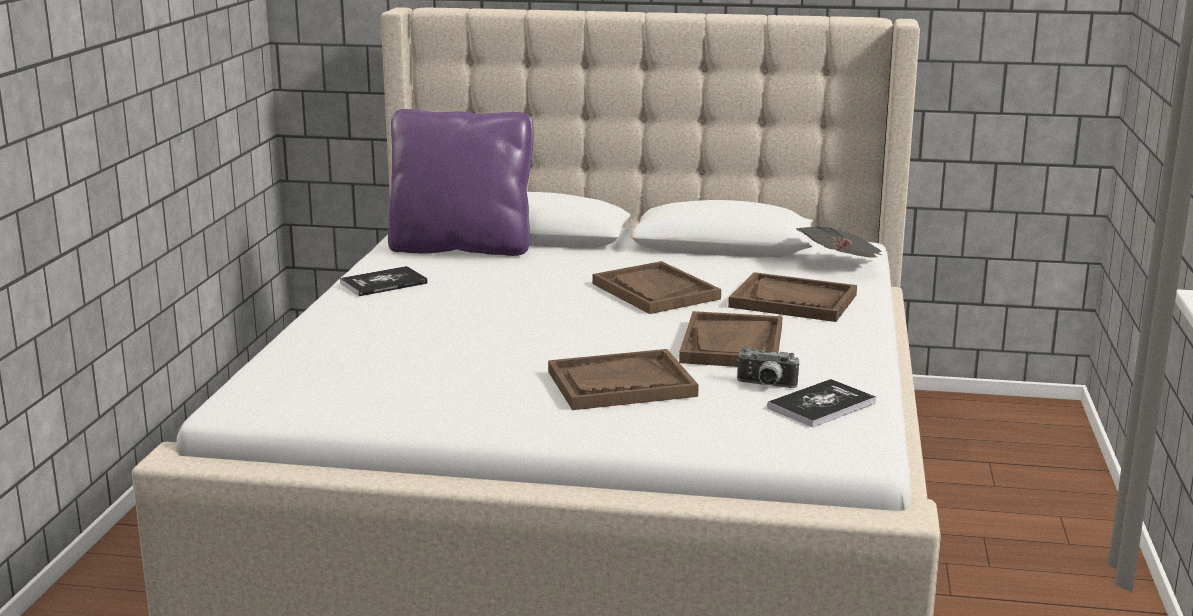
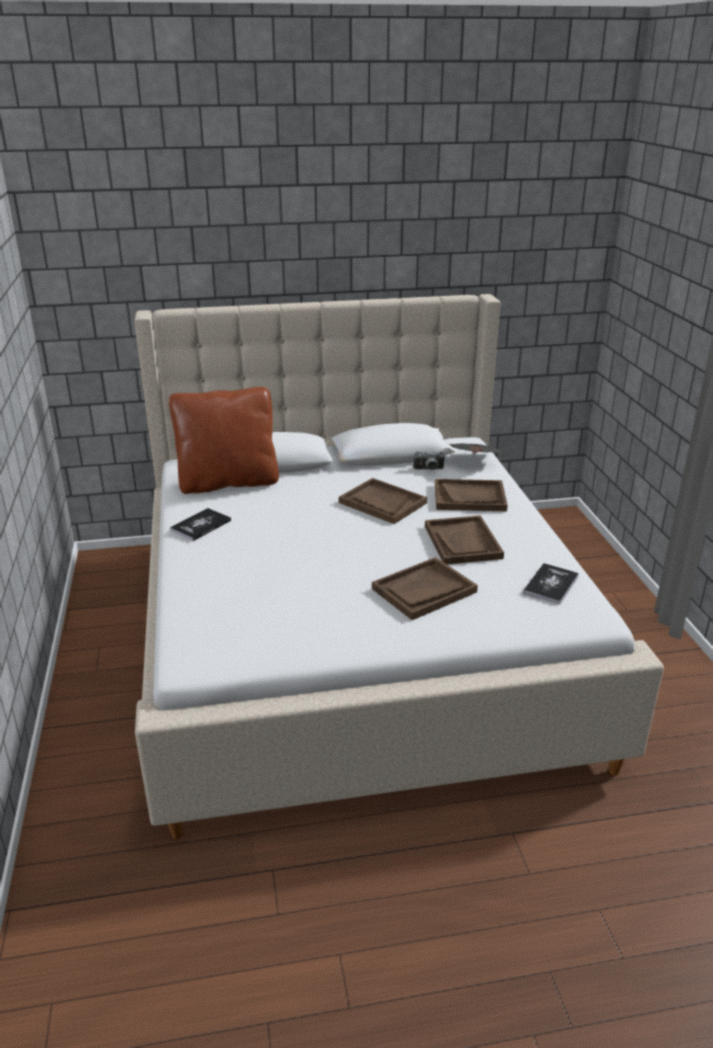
camera: 20 degrees left, 10 degrees up
purple pillow [388,109,534,256] -> brown pillow [168,387,279,494]
camera [737,346,799,388] -> camera moved to [413,451,444,470]

